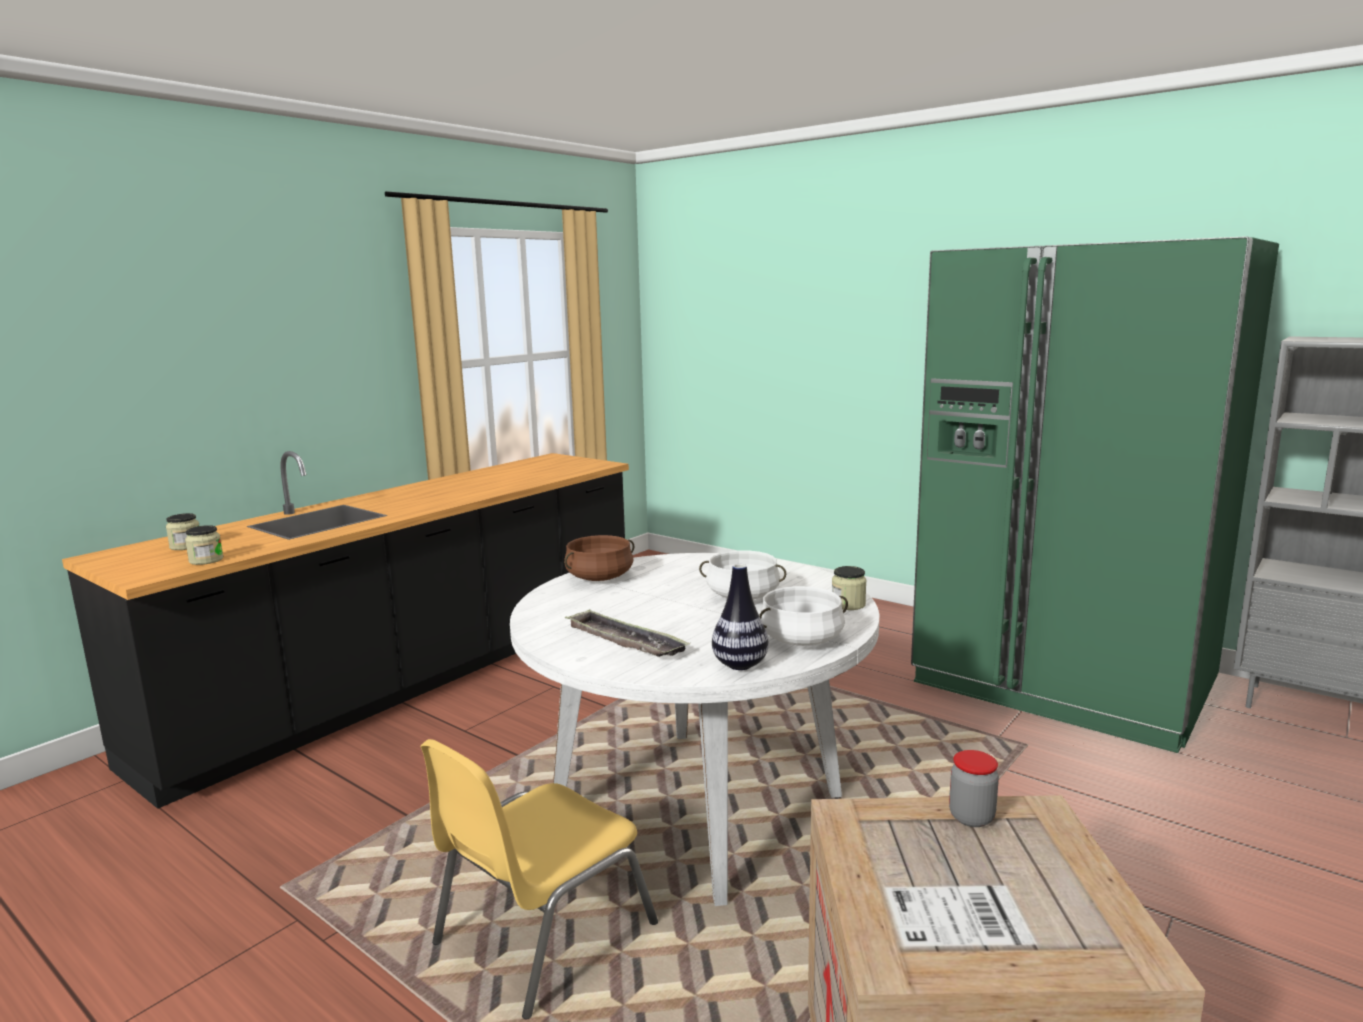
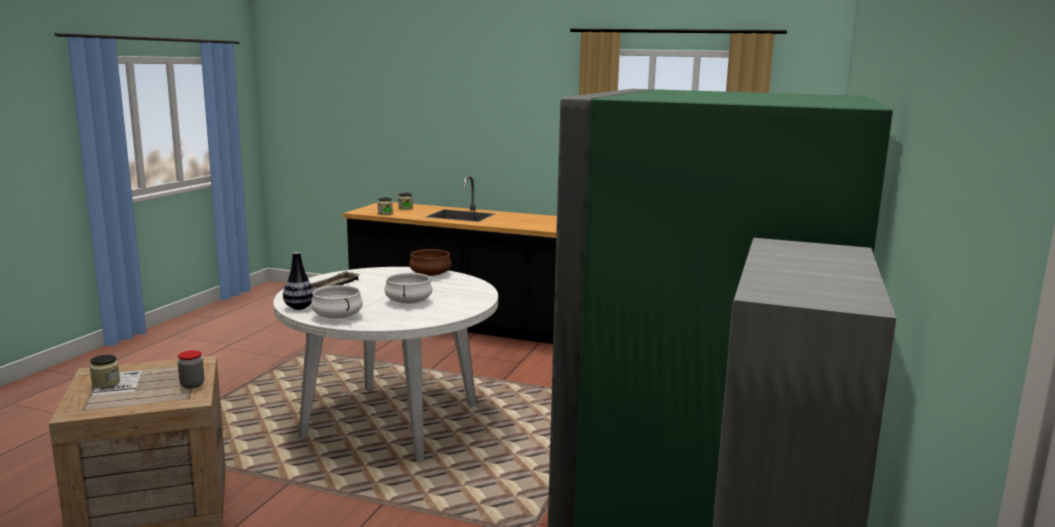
camera: 70 degrees right, 0 degrees up
yellow chair [421,739,658,1020] -> none
jar [832,566,867,610] -> jar moved to [90,355,120,388]

